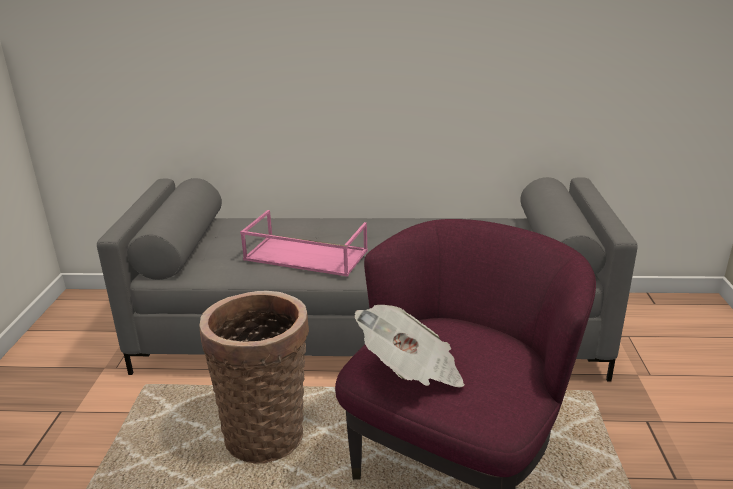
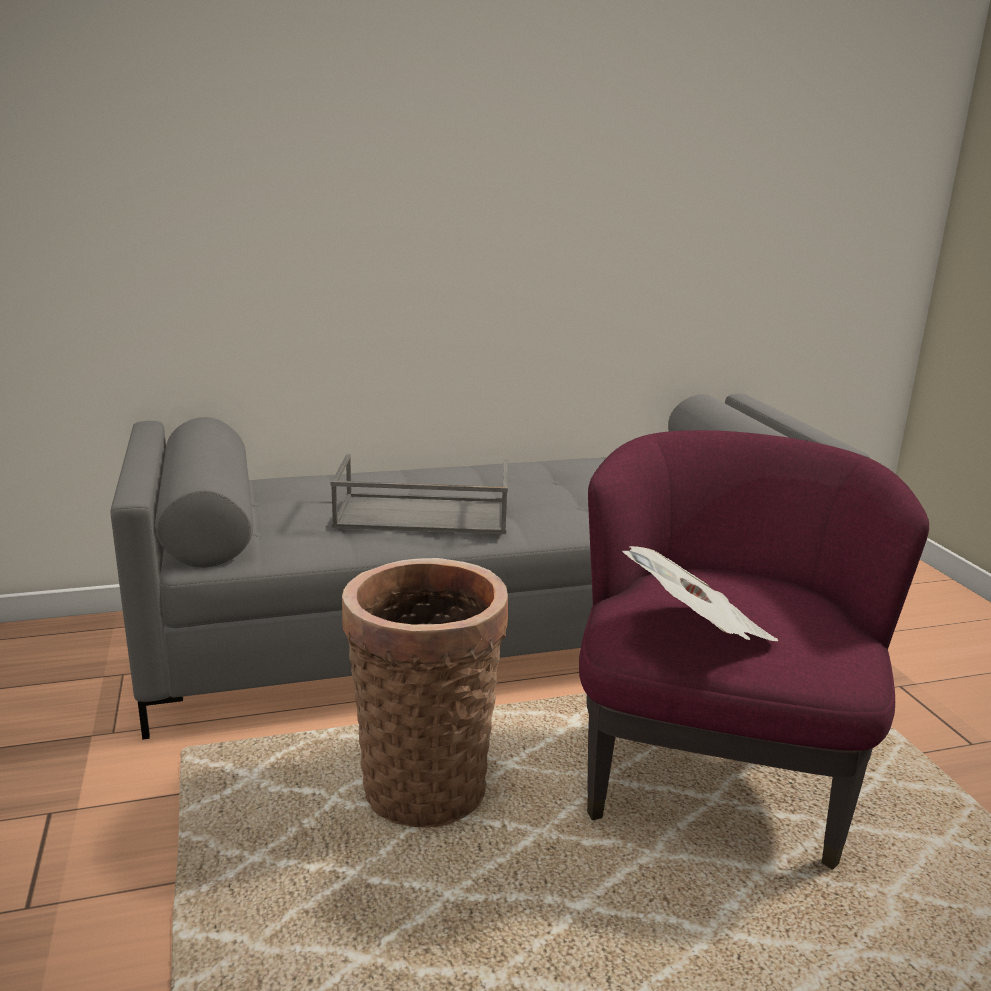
camera: 20 degrees left, 5 degrees down
pink tray [240,210,368,277] -> grey tray [331,454,508,534]

